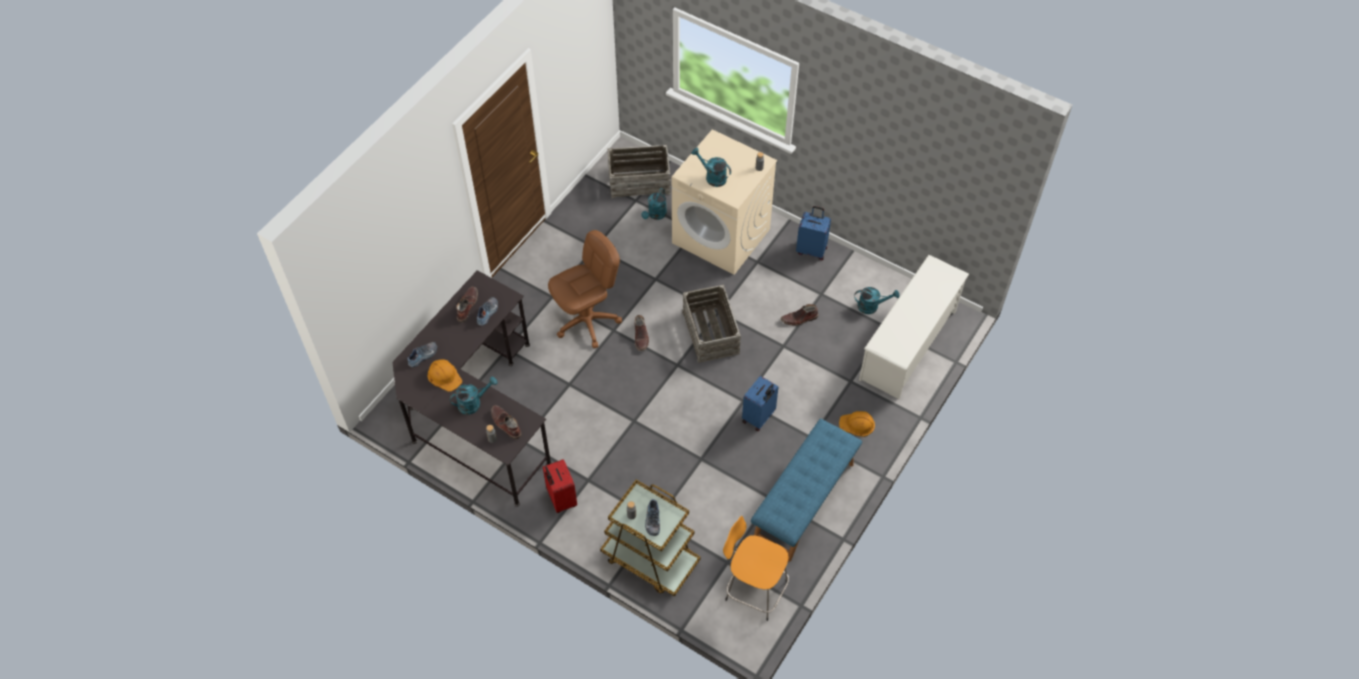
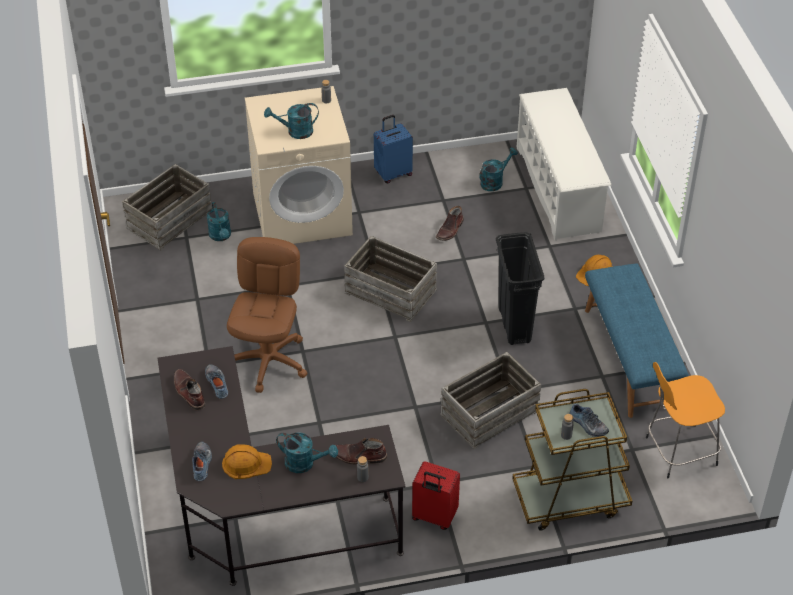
camera: 45 degrees left, 10 degrees down
turquoise watering can [449,376,498,415] -> turquoise watering can turned 90 degrees clockwise [276,433,338,473]
brown boot [635,315,649,351] -> none
blue suitcase [742,376,778,432] -> black trash can [496,232,545,345]
none -> crate [440,352,541,449]

